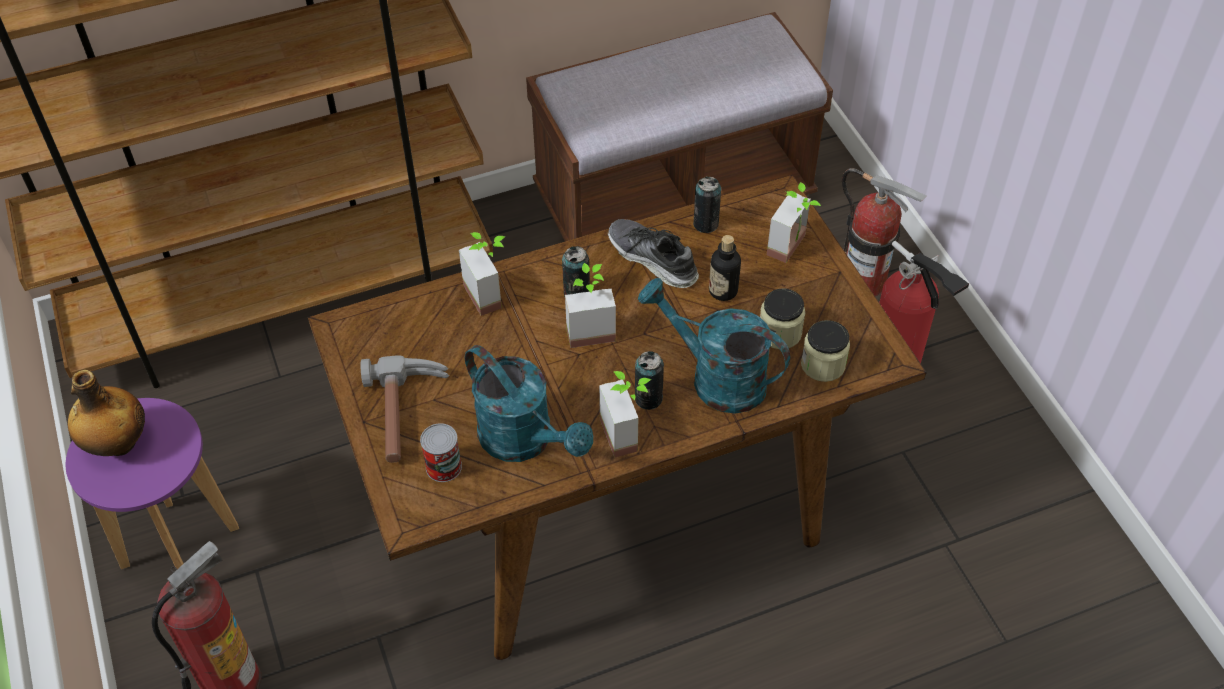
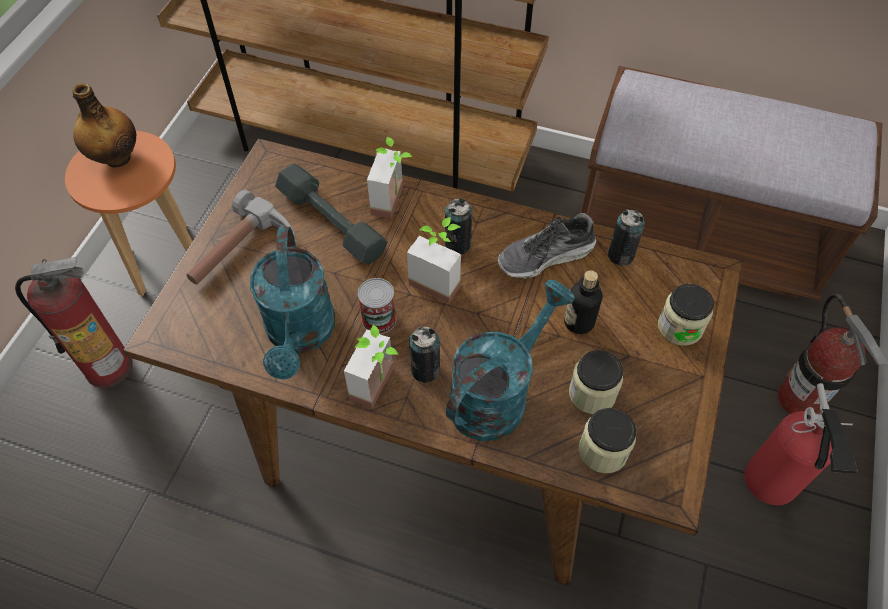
camera: 40 degrees right, 5 degrees up
purple stool [66,398,239,569] -> orange stool [65,131,193,296]
can [420,423,462,482] -> can moved to [358,278,396,334]
shoe [608,219,699,288] -> shoe turned 105 degrees counterclockwise [498,213,596,279]
turquoise watering can [638,278,790,414] -> turquoise watering can turned 60 degrees clockwise [446,280,575,441]
potted plant [767,182,821,263] -> jar [658,284,714,346]
none -> grey dumbbell [275,163,387,265]

